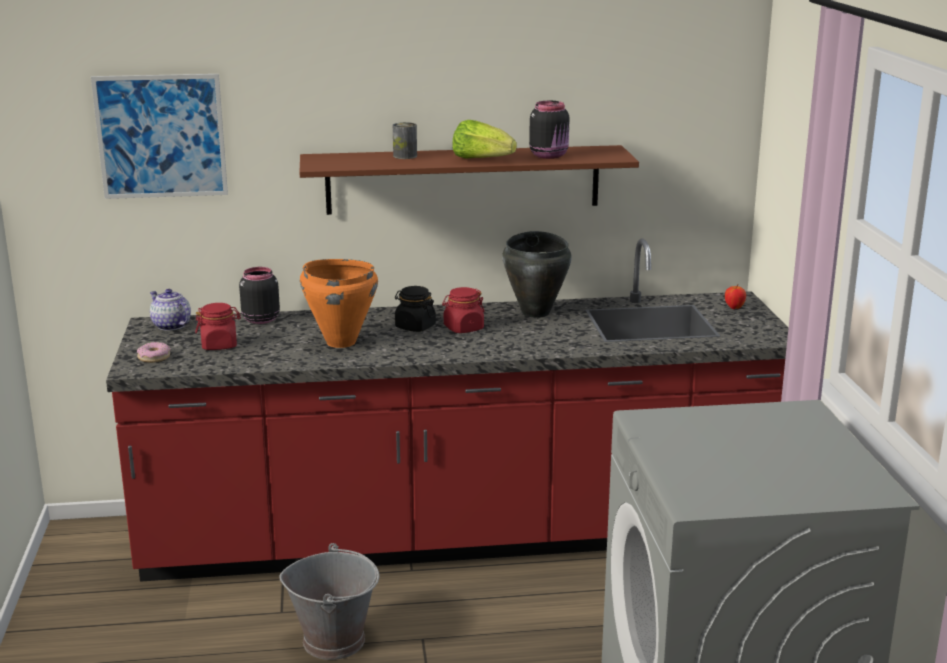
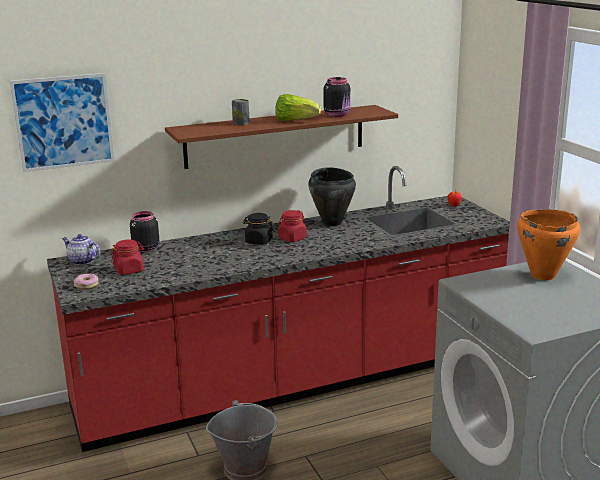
camera: 15 degrees left, 0 degrees up
orange cooking pot [300,259,378,348] -> orange cooking pot moved to [517,209,580,280]

